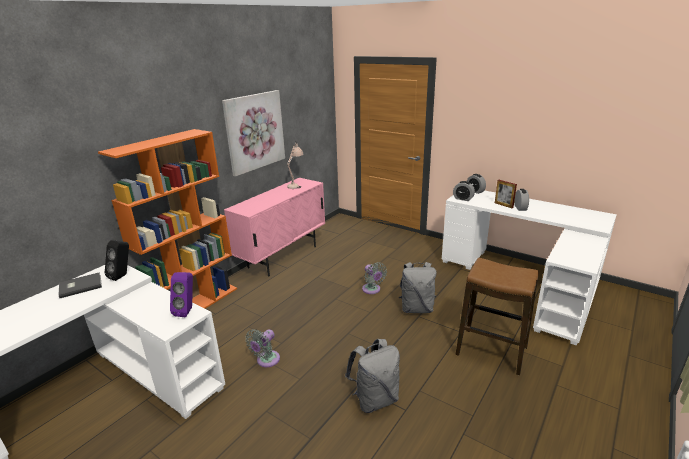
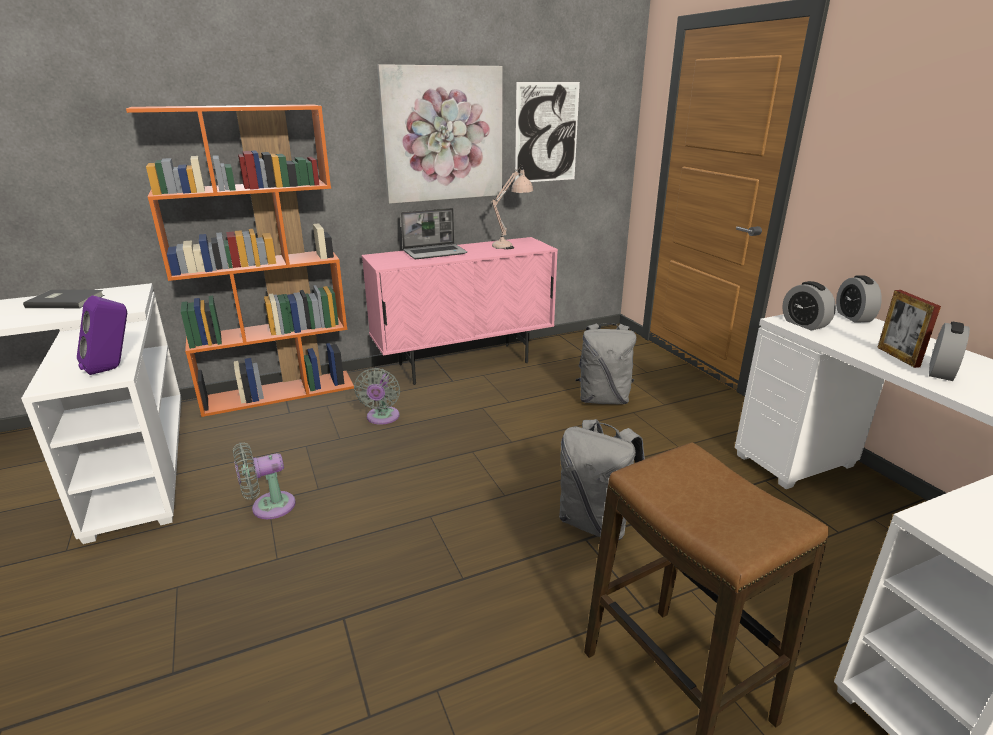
camera: 30 degrees right, 0 degrees up
black speaker [105,240,129,281] -> none
grey backpack [345,339,400,413] -> grey backpack moved to [576,323,637,404]
grey fan [362,262,387,294] -> grey fan moved to [354,368,400,425]
none -> laptop [401,208,467,259]
none -> picture [515,82,580,182]

